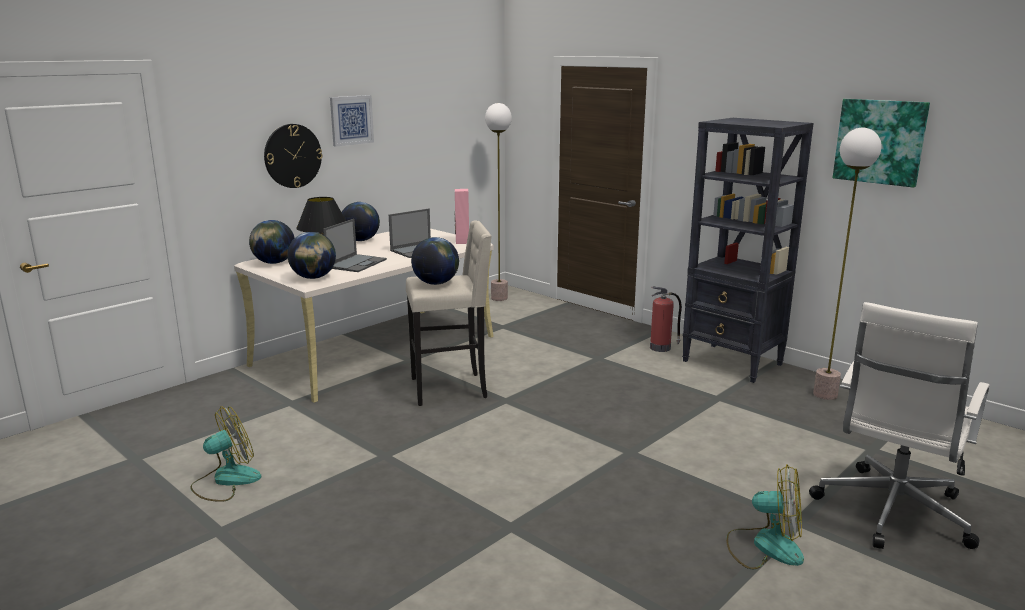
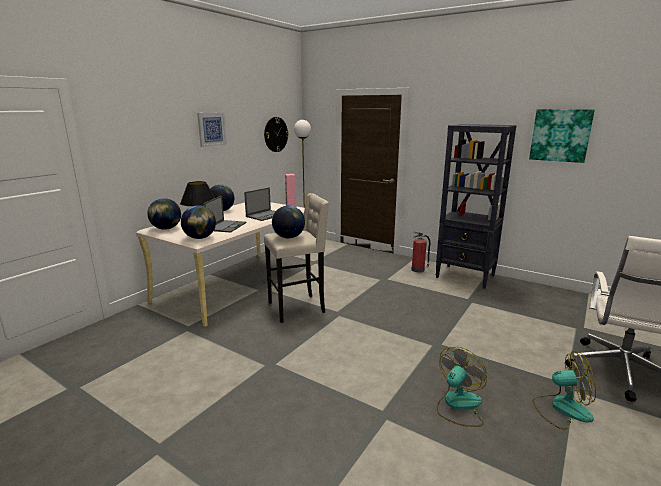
camera: 10 degrees left, 0 degrees up
fan [190,406,261,502] -> fan moved to [437,347,487,427]
wall clock [264,124,322,188] -> wall clock moved to [264,117,289,152]
floor lamp [813,128,882,400] -> none

